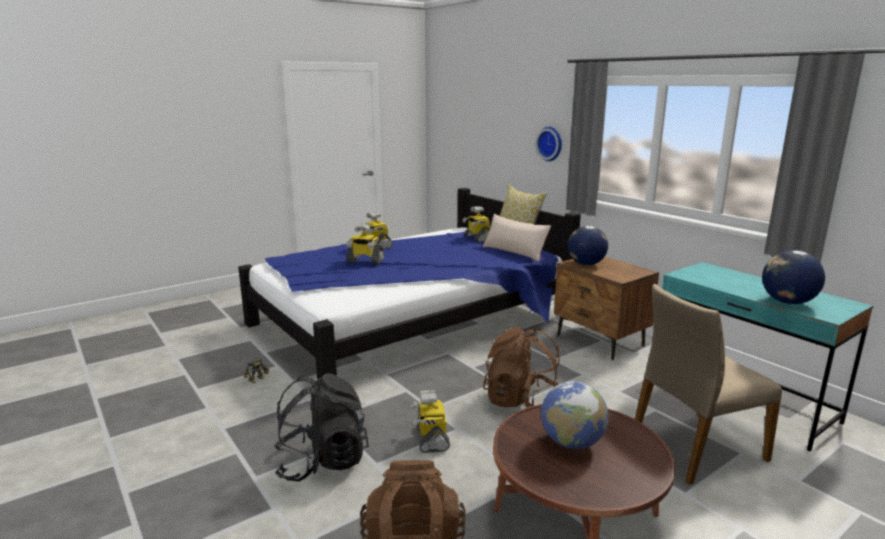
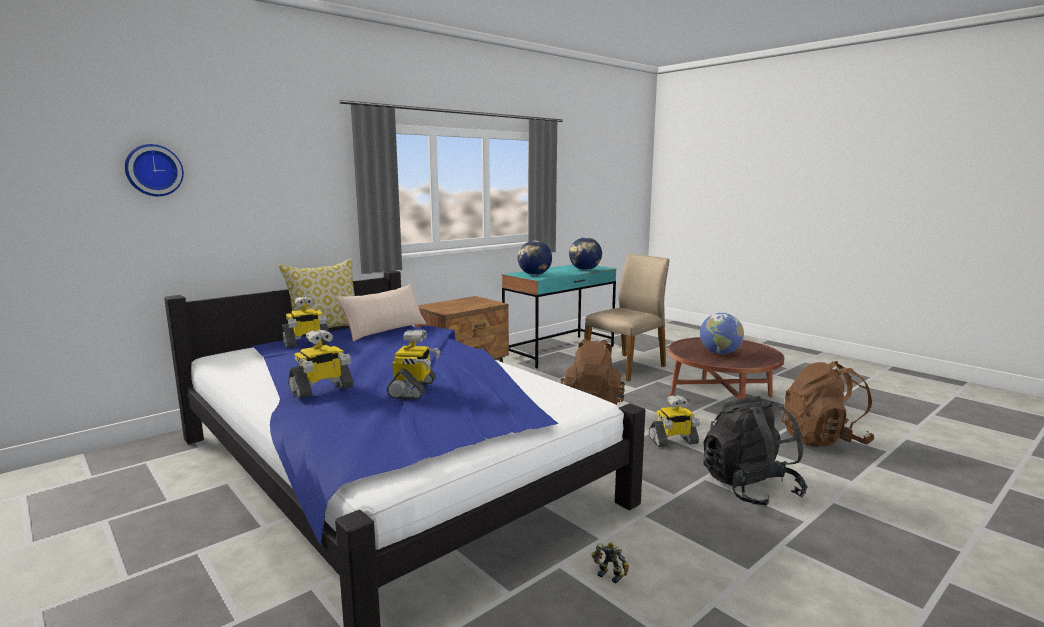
camera: 95 degrees left, 5 degrees down
wall clock [536,127,562,161] -> wall clock moved to [125,144,184,196]
globe [568,226,608,265] -> globe moved to [518,241,552,275]
beige chair [635,284,782,485] -> beige chair turned 105 degrees counterclockwise [584,254,669,382]

